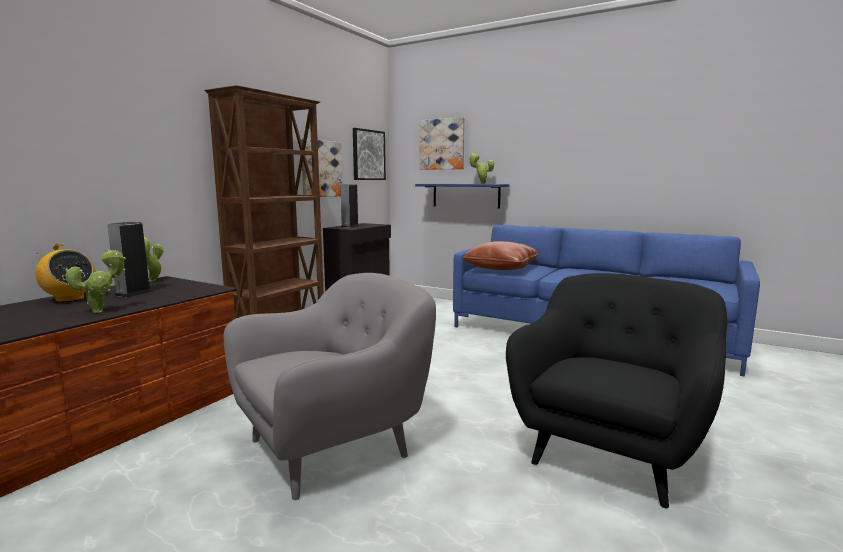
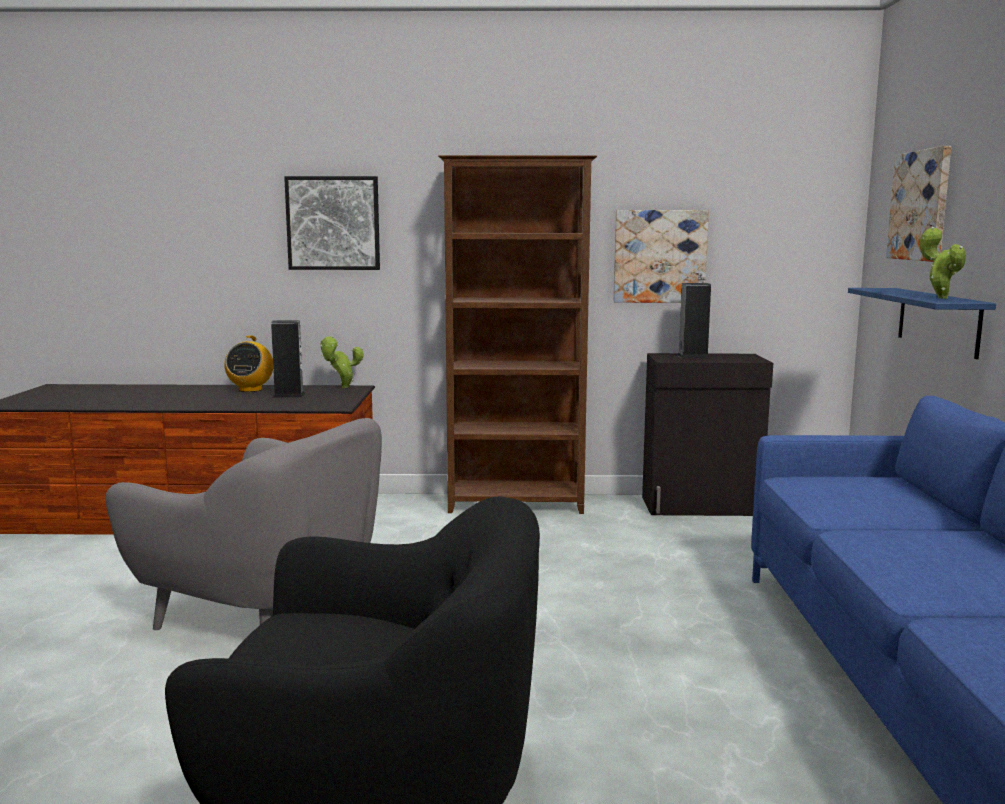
camera: 60 degrees right, 0 degrees up
potted plant [65,249,126,313] -> none
picture [353,128,386,180] -> picture moved to [284,176,380,270]
brown pillow [463,241,538,270] -> none

